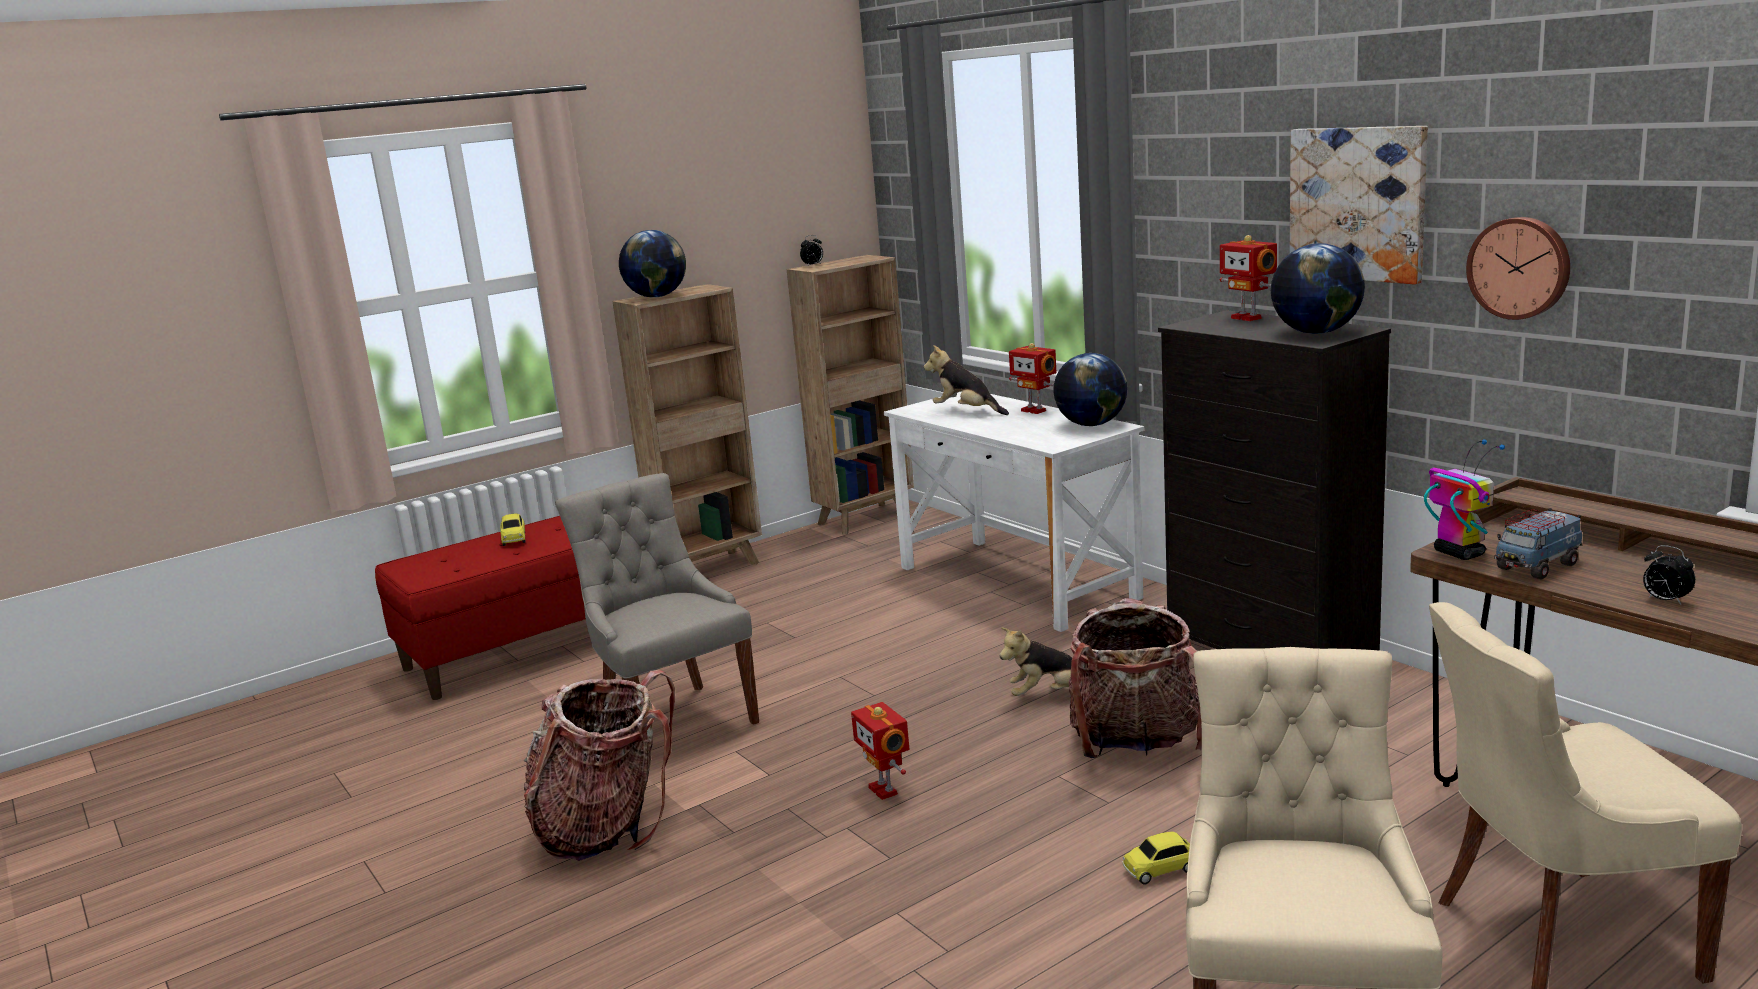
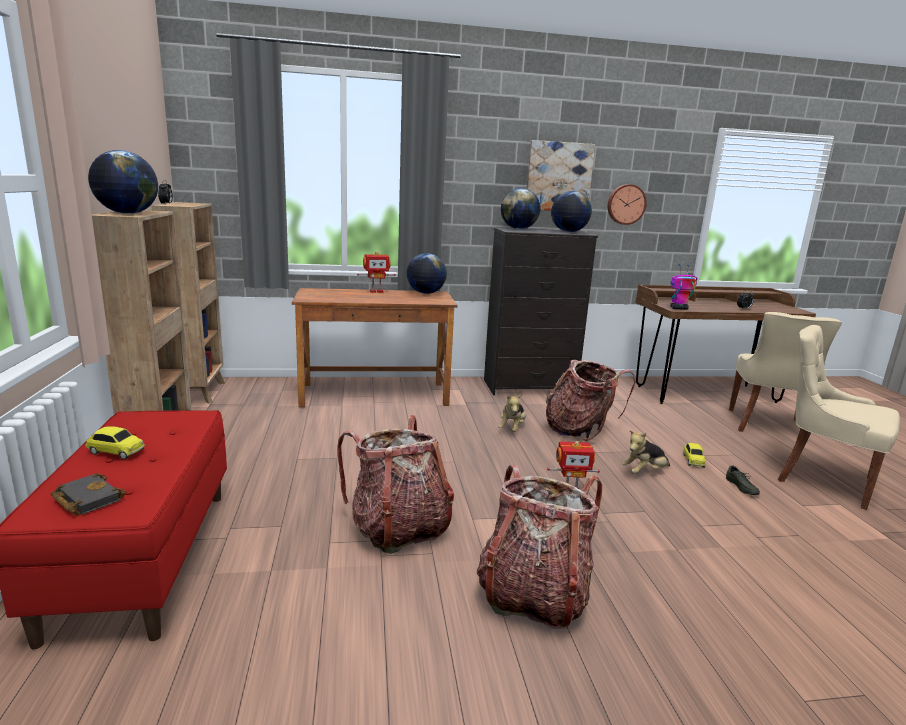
camera: 65 degrees left, 0 degrees up
grey chair [555,473,759,725] -> backpack [337,415,454,554]
white desk [884,392,1144,632] -> brown desk [292,288,457,407]
plush toy [924,345,1009,415] -> plush toy moved to [621,430,670,474]
toy robot [1220,235,1277,321] -> globe [501,188,540,229]
toy truck [1494,508,1582,580] -> none
none -> black book [51,473,126,515]
none -> grey shoe [726,466,760,495]

